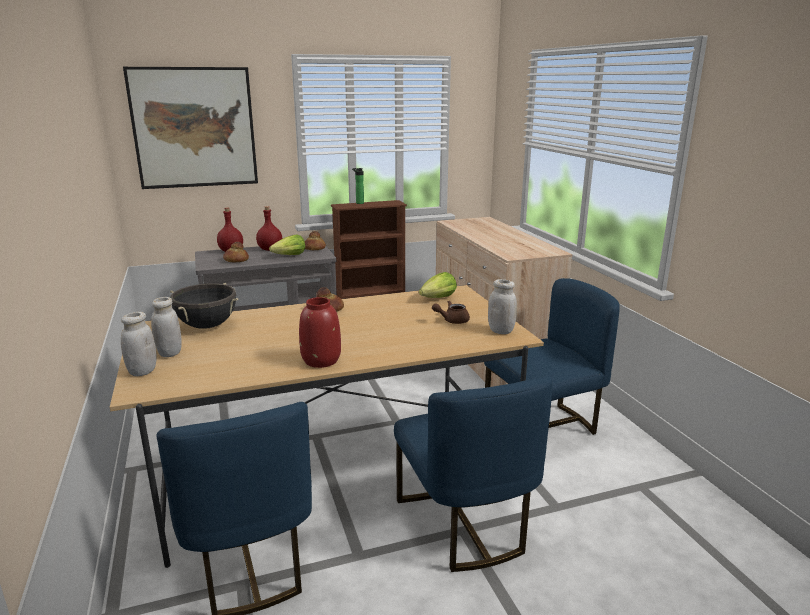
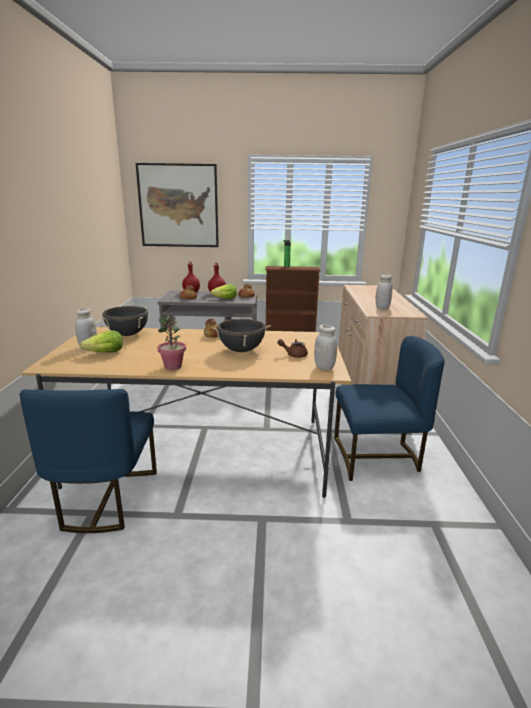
camera: 20 degrees right, 0 degrees up
white jar [121,312,157,376] -> white jar moved to [376,274,392,309]
red vase [299,297,341,368] -> potted plant [157,316,186,370]
blue chair [394,375,553,572] -> none
lettuce [419,272,457,298] -> lettuce moved to [80,331,123,353]
none -> black cooking pot [211,318,271,352]

